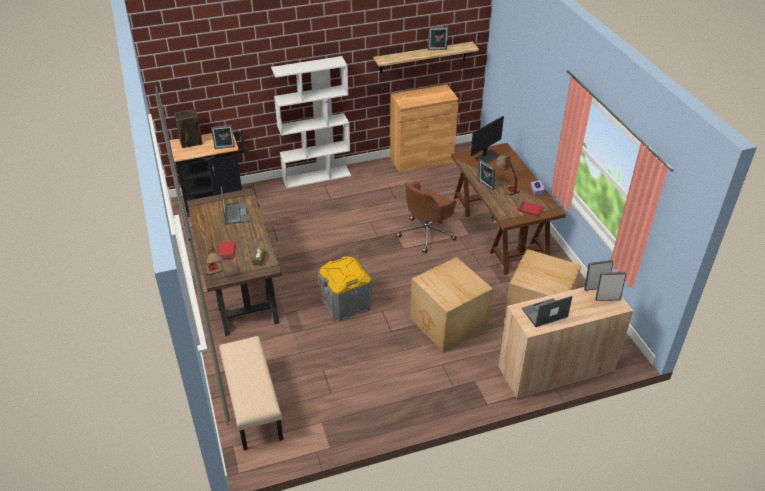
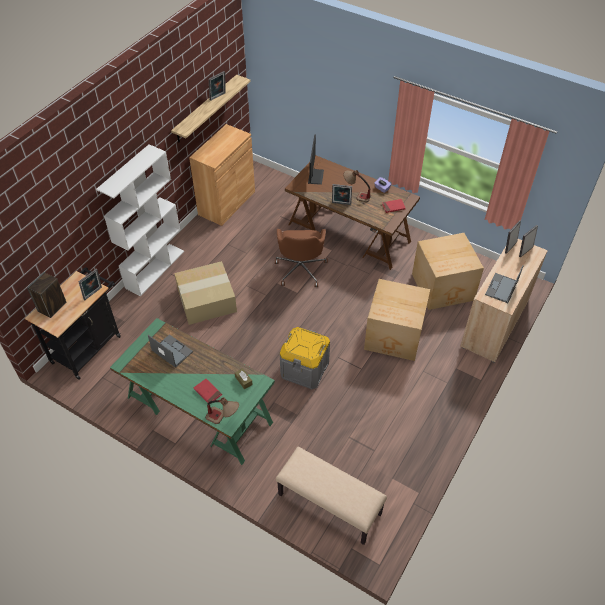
camera: 40 degrees left, 10 degrees up
brown desk [187,188,282,336] -> green desk [110,318,275,465]
none -> cardboard box [174,261,237,325]

